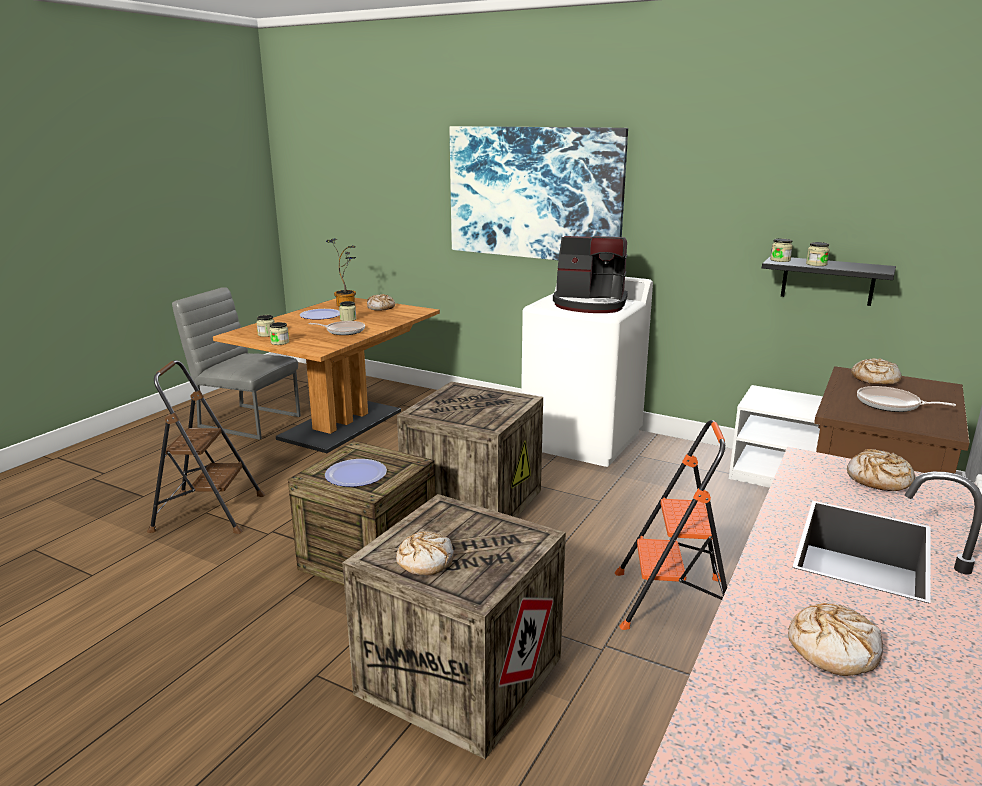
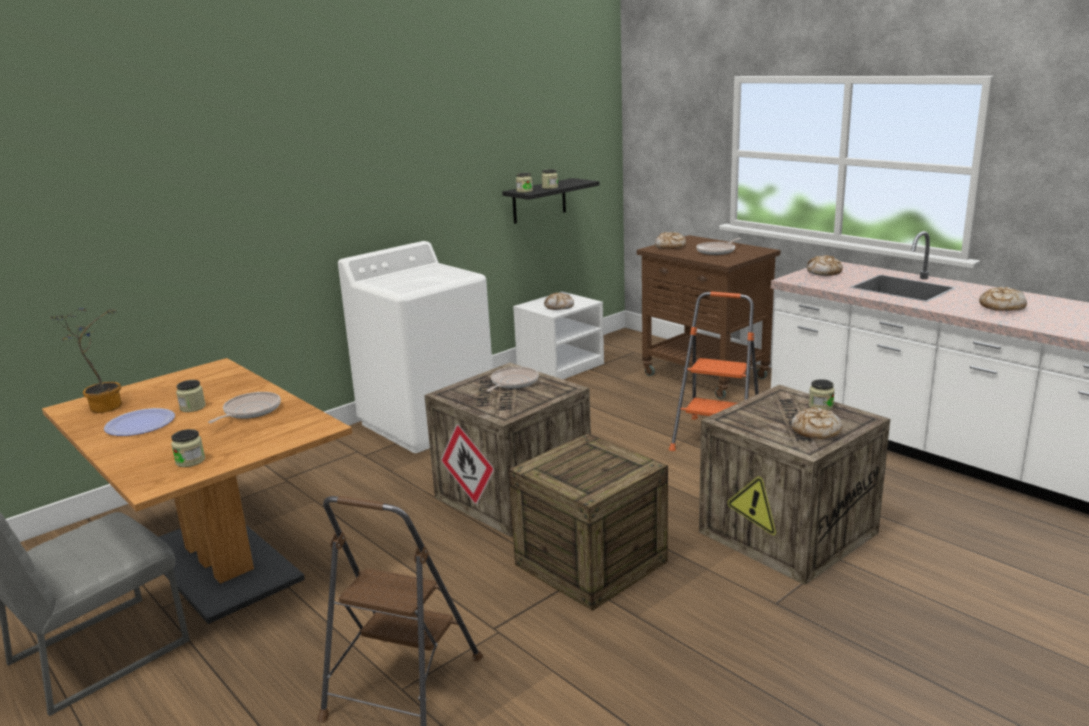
camera: 70 degrees left, 0 degrees up
jar [269,322,289,345] -> jar moved to [809,379,835,410]
plate [325,459,387,487] -> none
bread [367,294,395,311] -> bread moved to [544,292,574,310]
picture [450,126,628,260] -> none
coffee machine [553,236,628,313] -> none
none -> frying pan [487,367,539,391]

